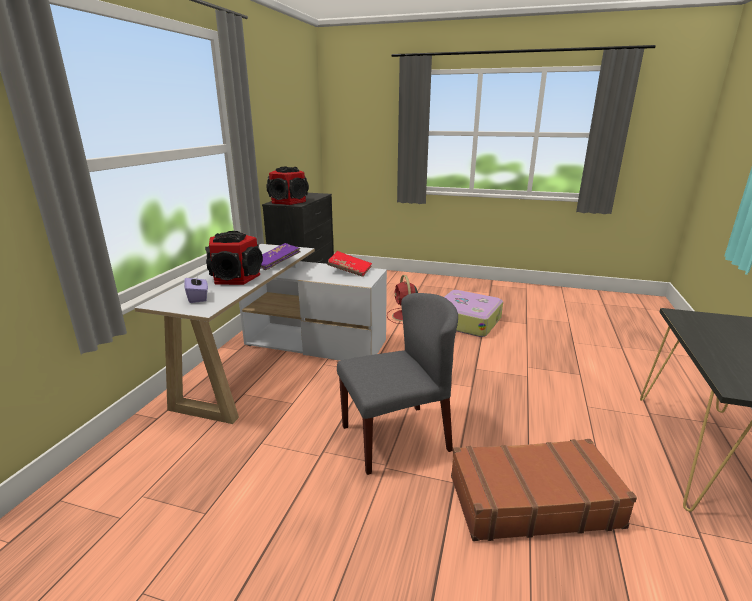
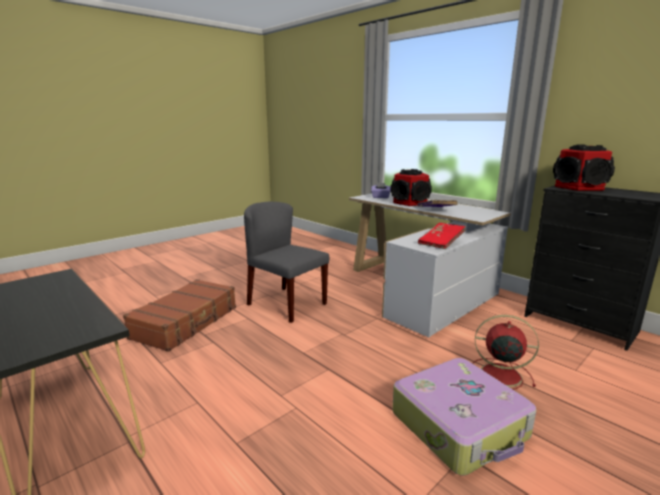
camera: 120 degrees right, 5 degrees down
grey chair [337,293,458,475] -> grey chair turned 120 degrees clockwise [244,202,329,323]

